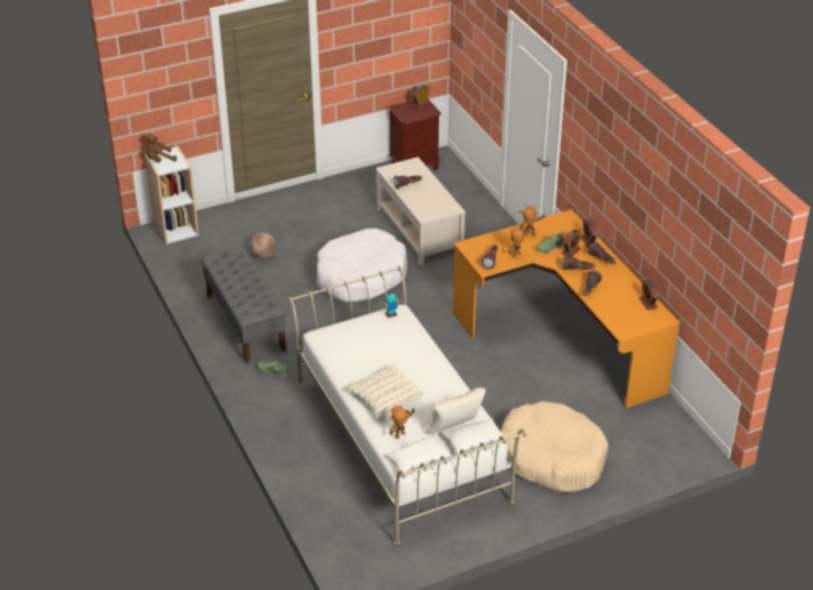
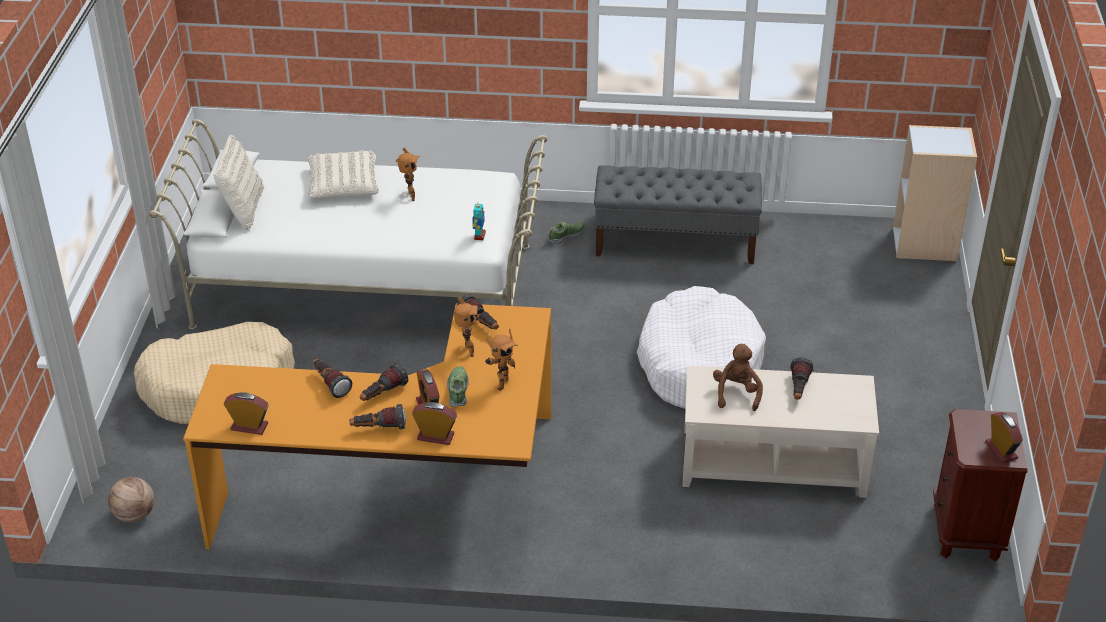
camera: 120 degrees right, 0 degrees up
brown plush toy [144,133,177,163] -> brown plush toy moved to [713,344,763,411]
basketball [250,233,276,258] -> basketball moved to [108,477,154,522]
toy robot [389,405,415,439] -> toy robot moved to [396,148,419,201]

